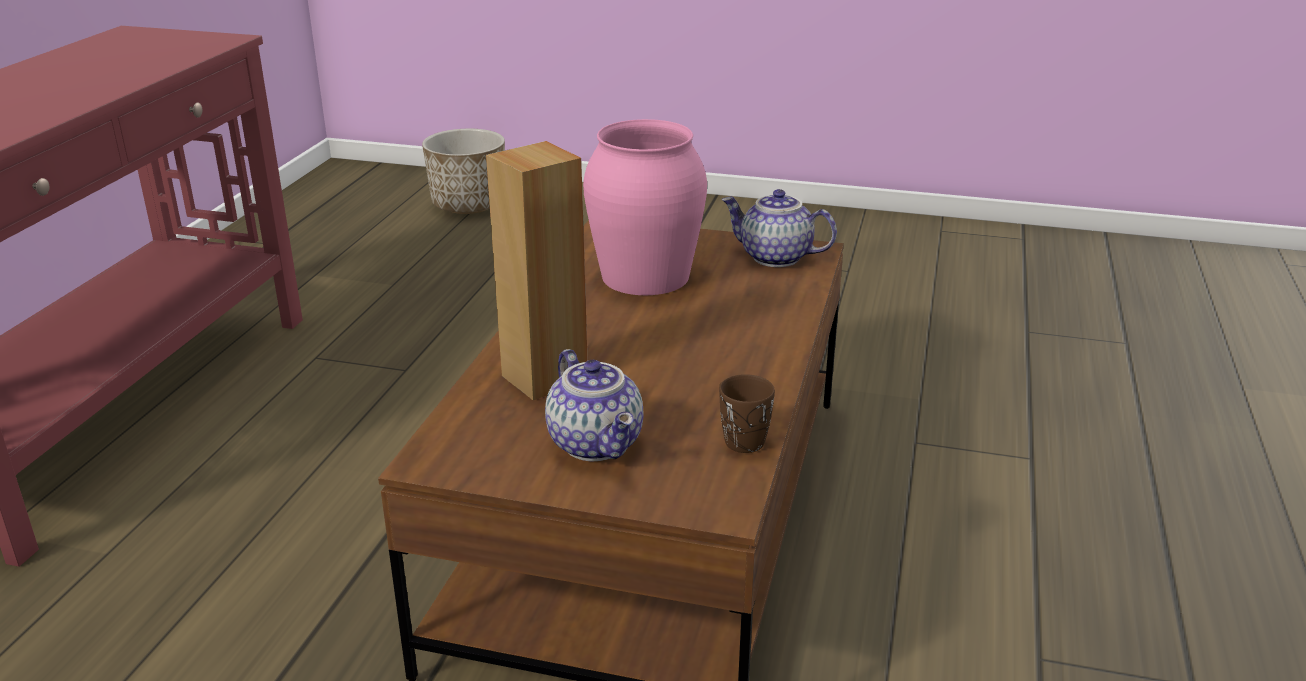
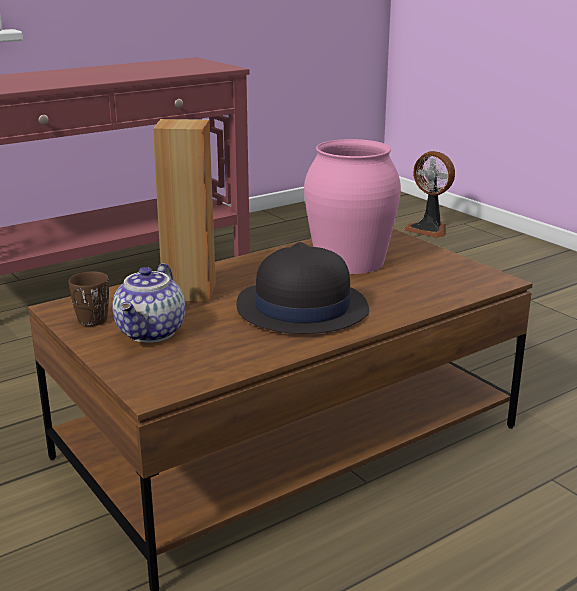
camera: 40 degrees right, 5 degrees down
planter [422,129,505,214] -> fan [403,151,455,238]
brown mug [719,374,775,453] -> brown mug moved to [69,271,109,326]
teapot [721,189,837,267] -> none
none -> black hat [236,242,369,334]

